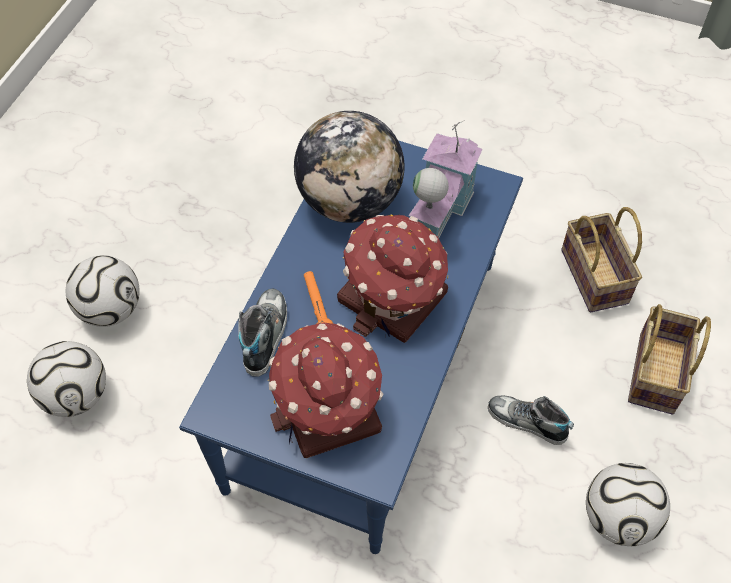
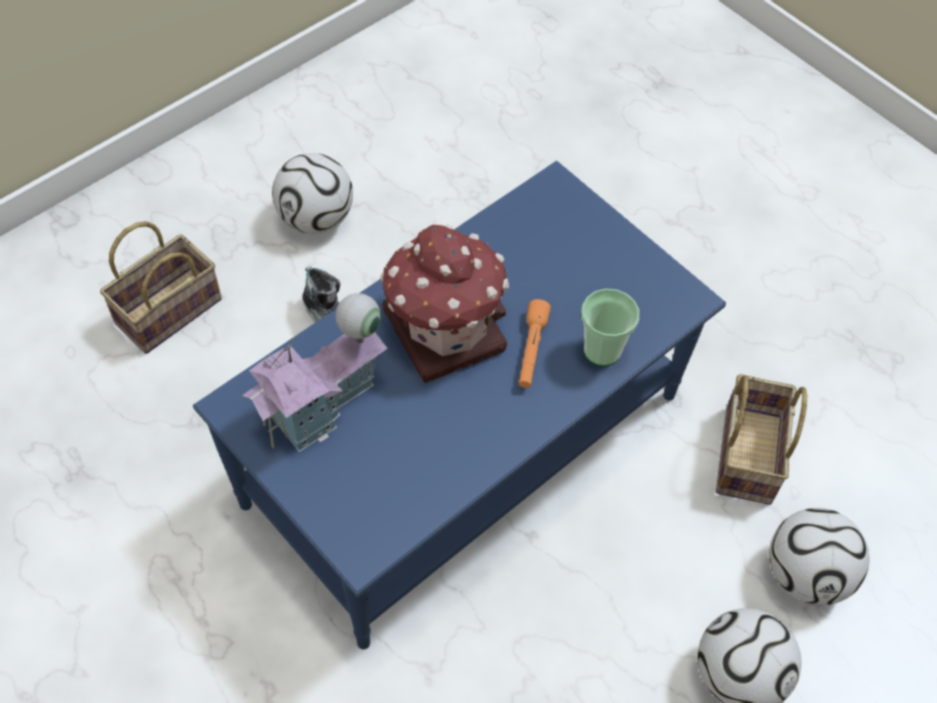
camera: 155 degrees left, 0 degrees up
shoe [238,289,287,377] -> cup [581,289,639,366]
toy house [268,322,384,458] -> none
globe [294,111,405,223] -> none
basket [561,207,642,312] -> basket moved to [716,374,807,505]

